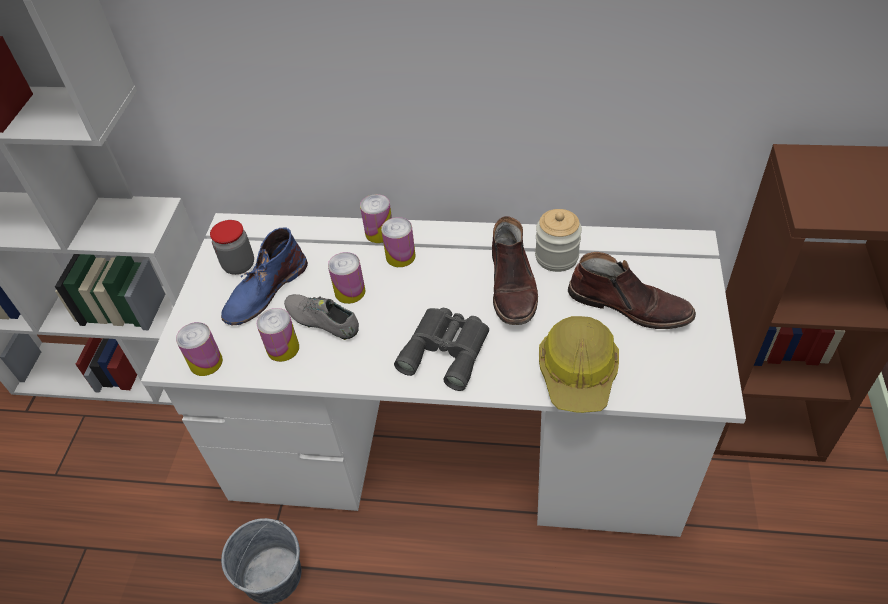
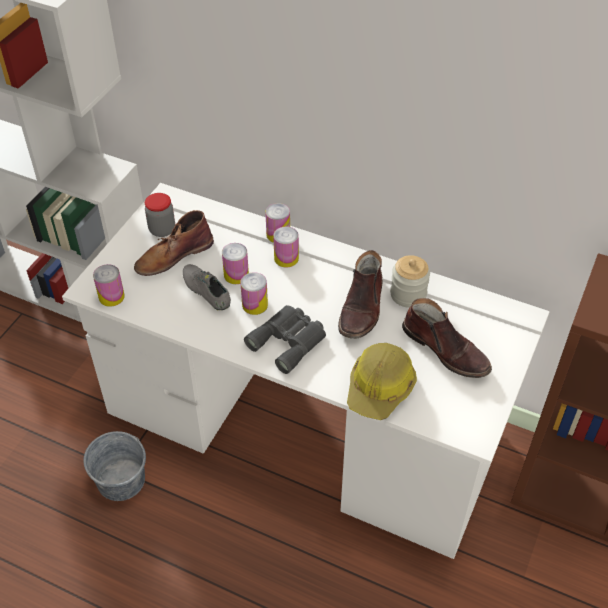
camera: 15 degrees right, 0 degrees up
blue boot [221,228,308,325] -> brown boot [134,210,214,276]
can [257,308,299,362] -> can moved to [240,272,268,315]

